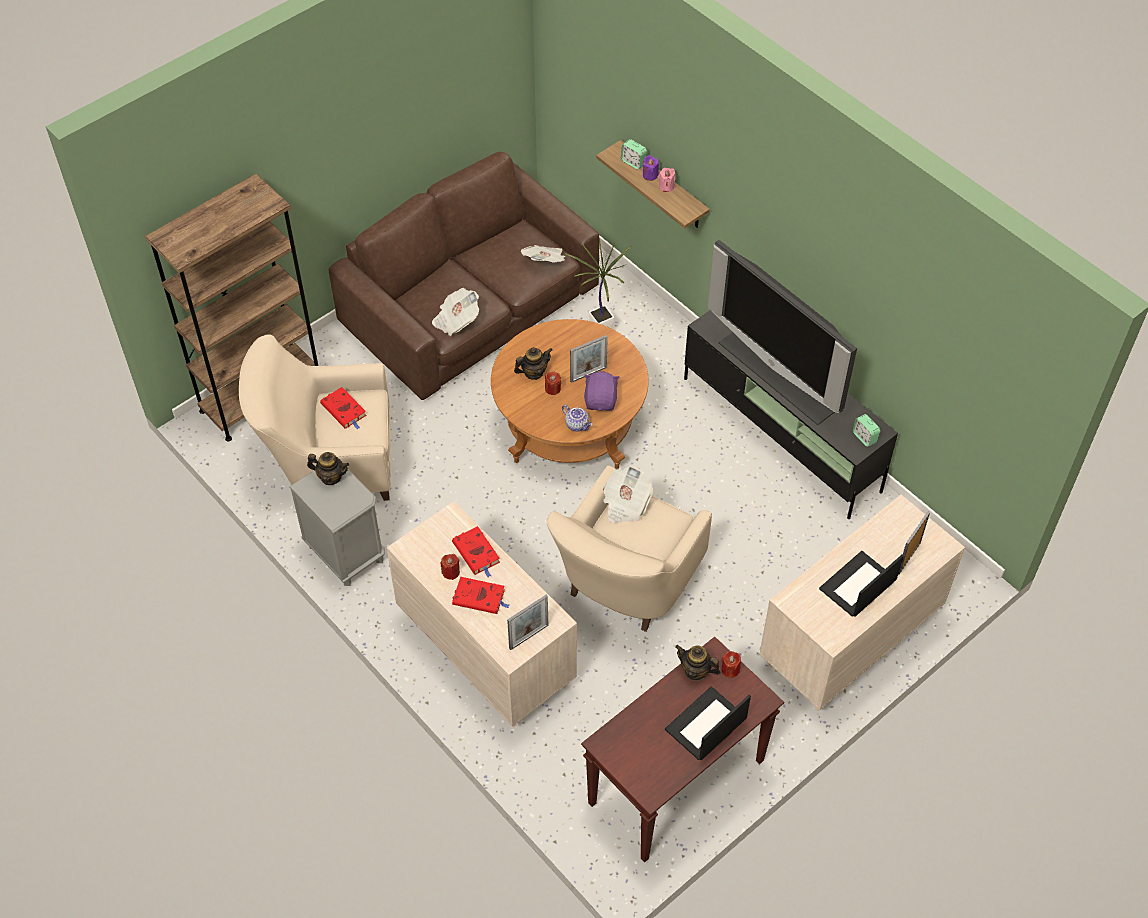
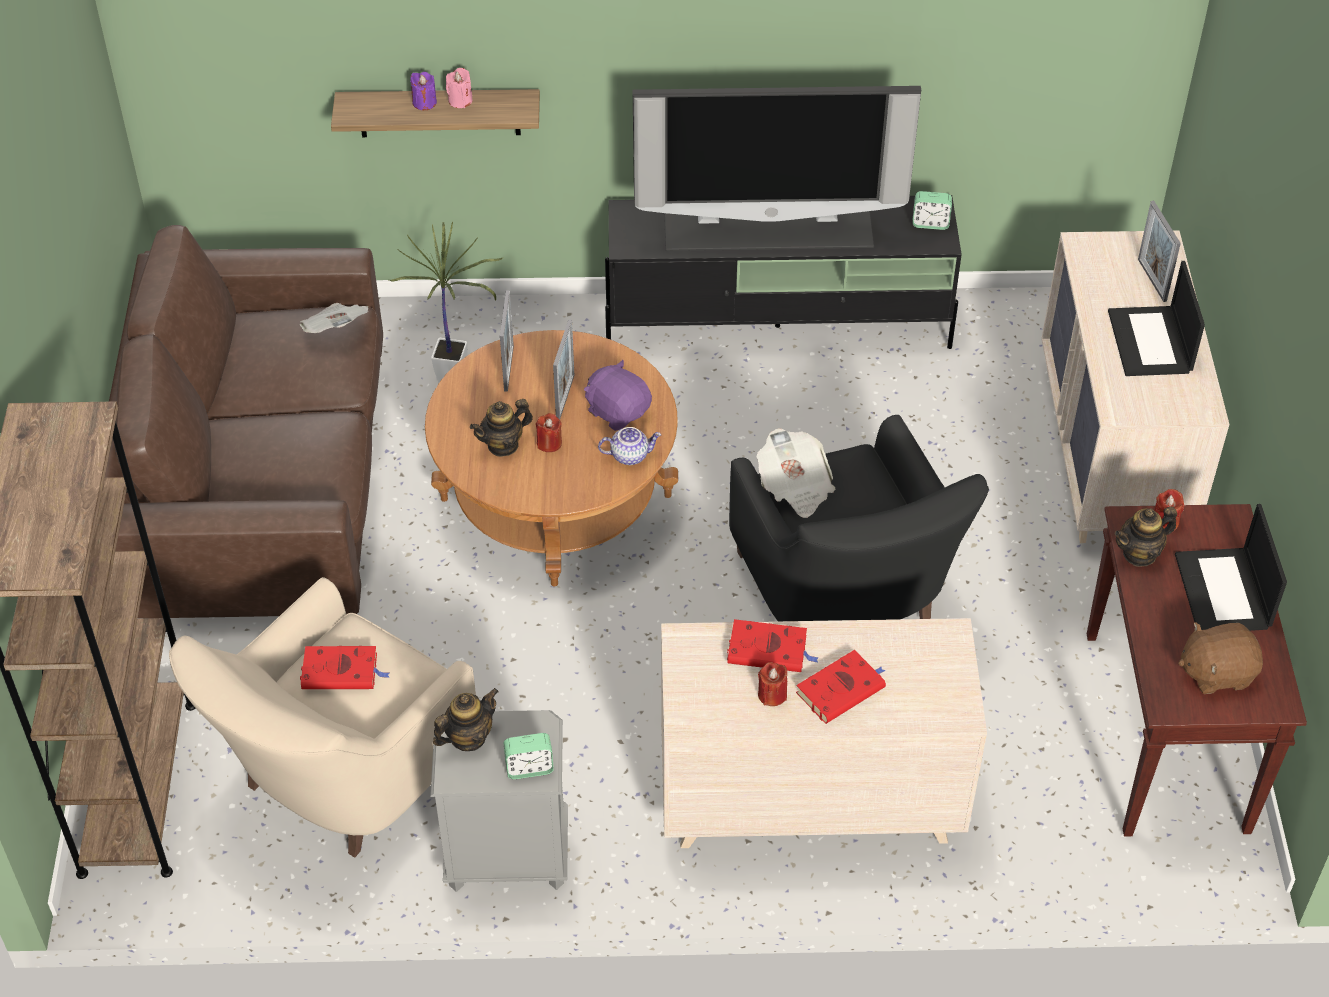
camera: 50 degrees left, 5 degrees down
newspaper [432,288,479,336] -> none
picture frame [507,595,548,650] -> picture frame moved to [500,290,514,392]
teapot [514,347,553,380] -> teapot turned 135 degrees counterclockwise [470,399,533,457]
beige armchair [546,465,712,632] -> black armchair [729,415,989,621]
alarm clock [621,139,647,170] -> alarm clock moved to [504,733,554,779]
none -> brown plush toy [1178,622,1263,694]

